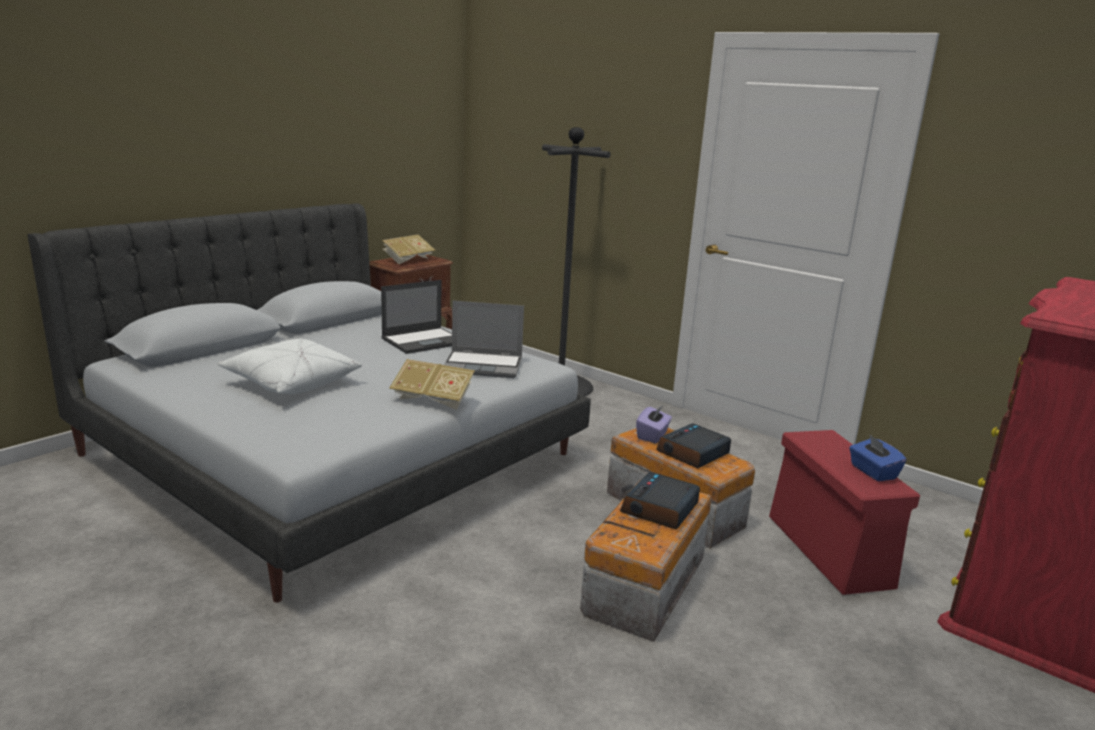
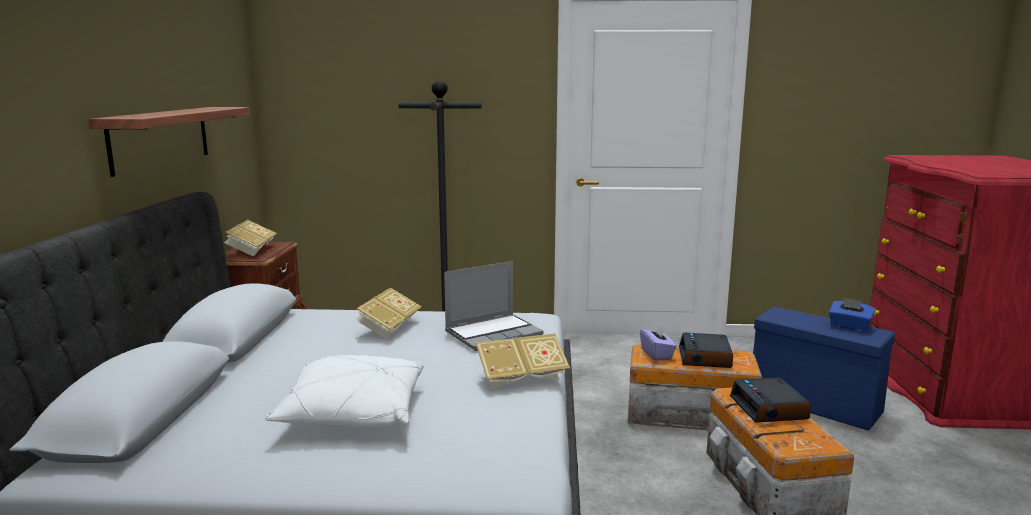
camera: 35 degrees left, 5 degrees down
laptop [381,280,452,354] -> book [356,287,422,339]
red storage box [769,430,920,595] -> blue storage box [753,307,895,430]
none -> shelf [88,107,250,177]

